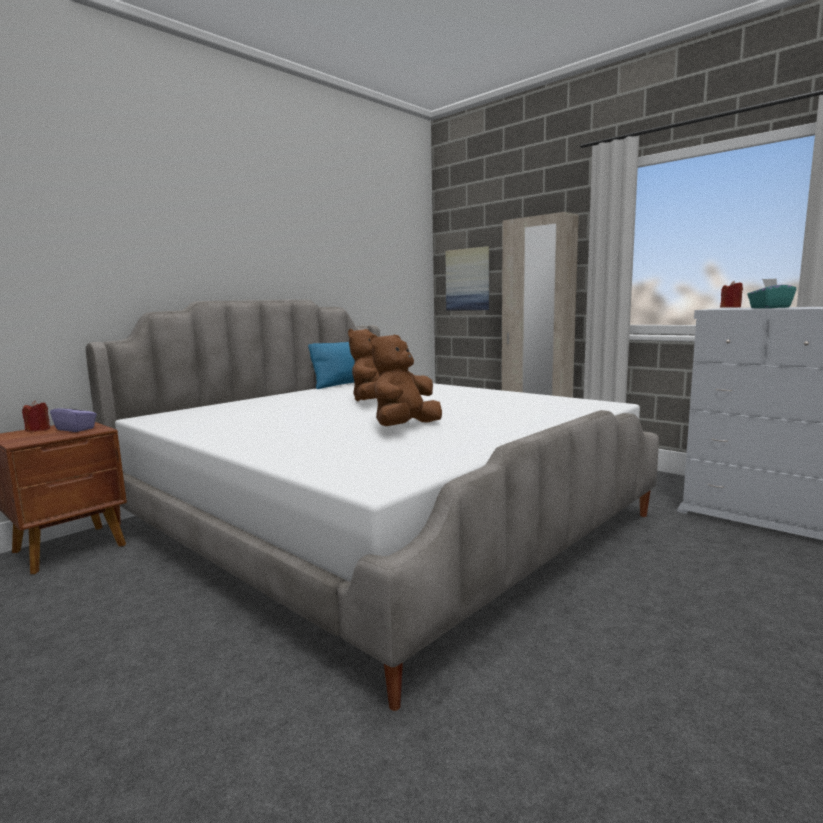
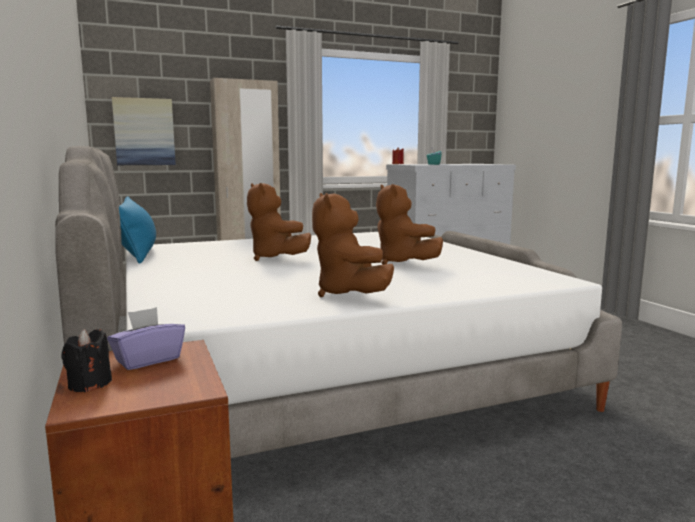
camera: 65 degrees left, 0 degrees up
red candle [22,400,50,432] -> black candle [62,329,112,392]
none -> brown plush toy [312,193,394,297]

